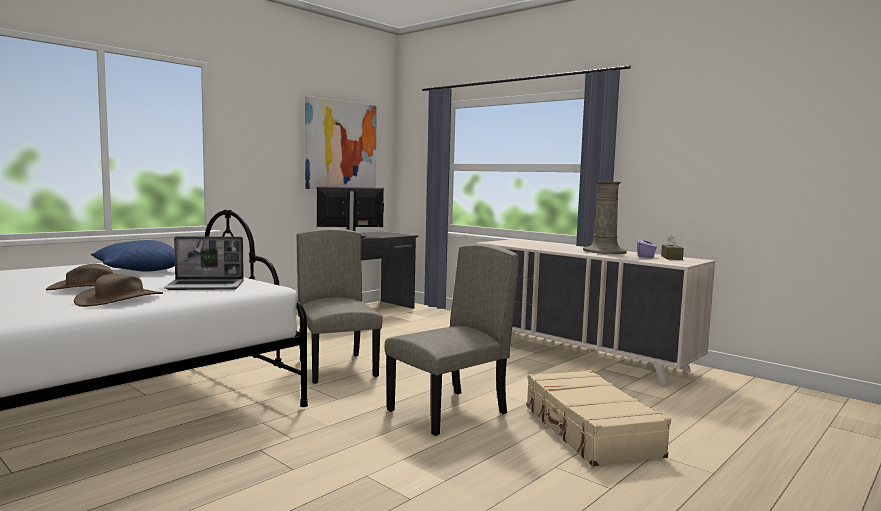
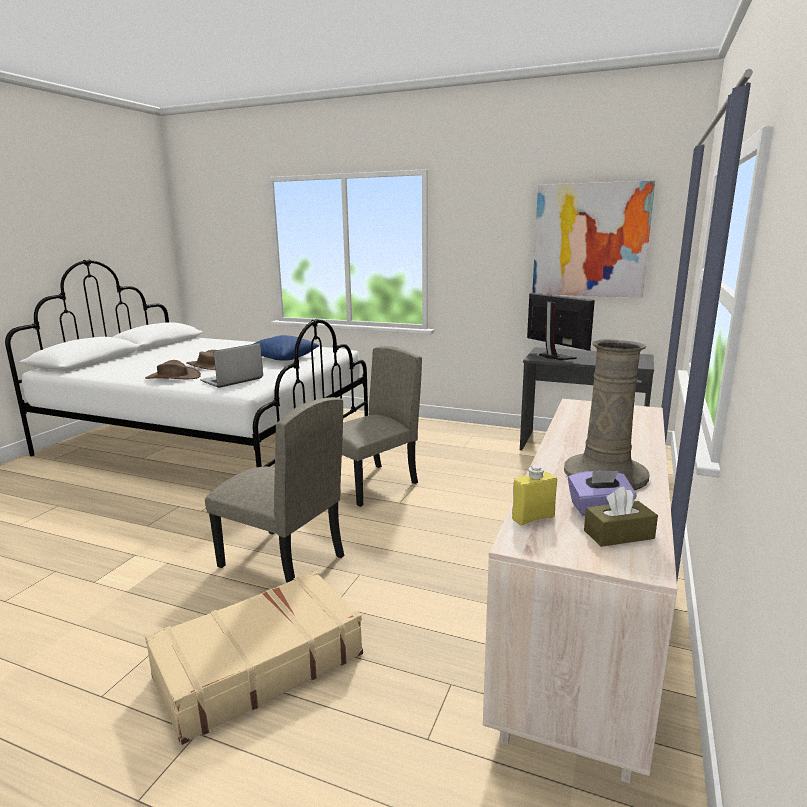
camera: 70 degrees right, 10 degrees up
laptop [164,236,244,290] -> laptop turned 75 degrees clockwise [200,343,263,388]
none -> yellow bottle [512,465,557,525]

